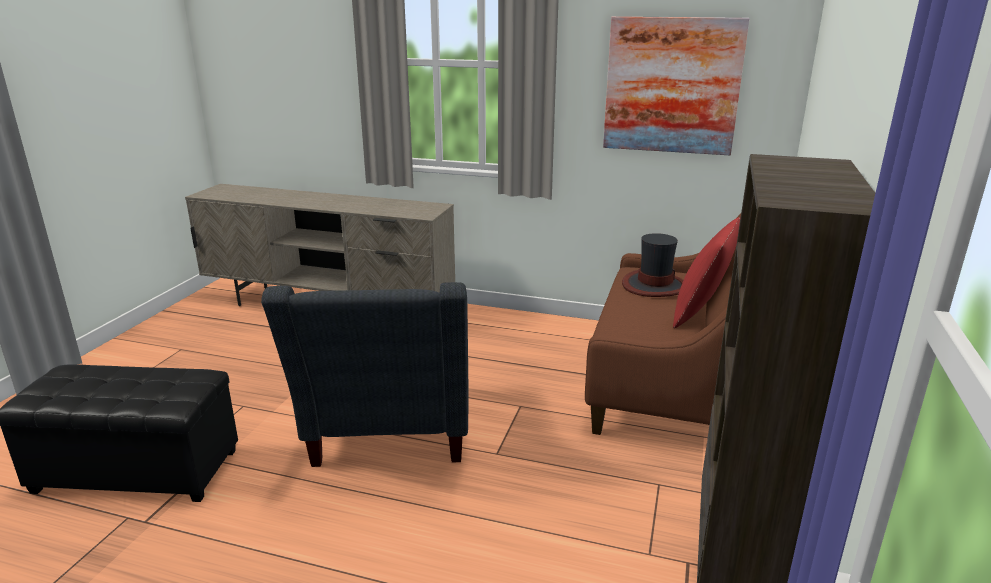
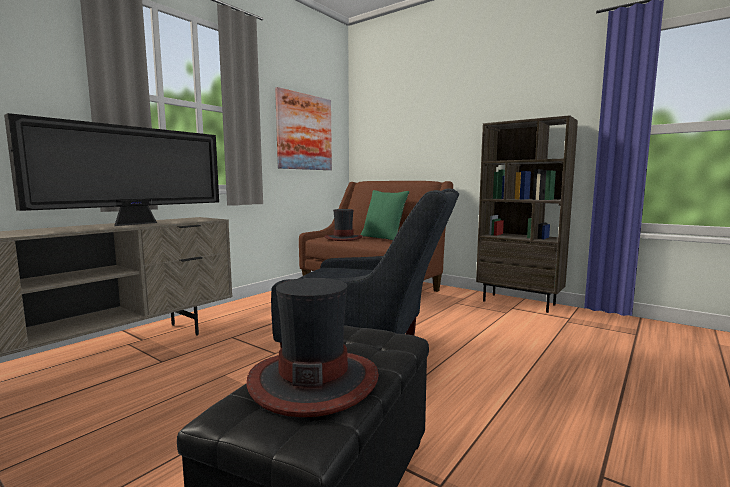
camera: 70 degrees left, 15 degrees down
red pillow [673,217,740,328] -> green pillow [361,190,409,240]
none -> television [4,113,219,226]
none -> hat [246,278,379,417]

